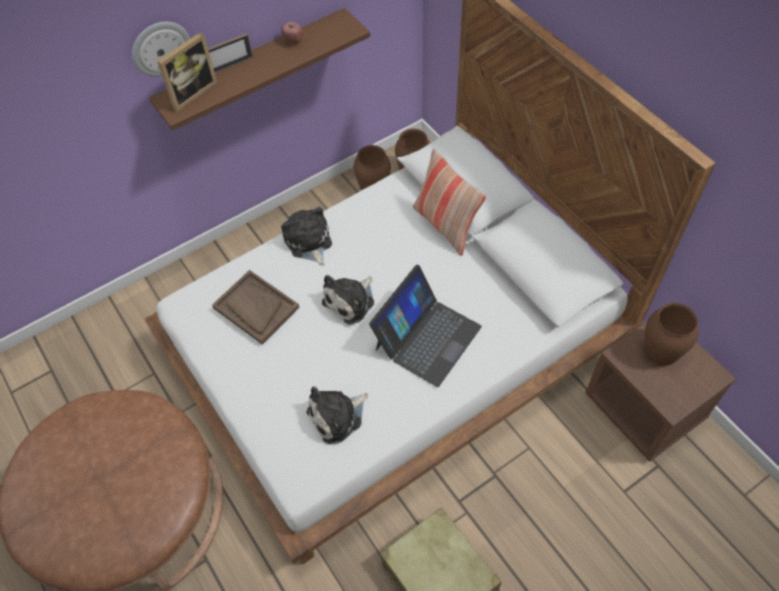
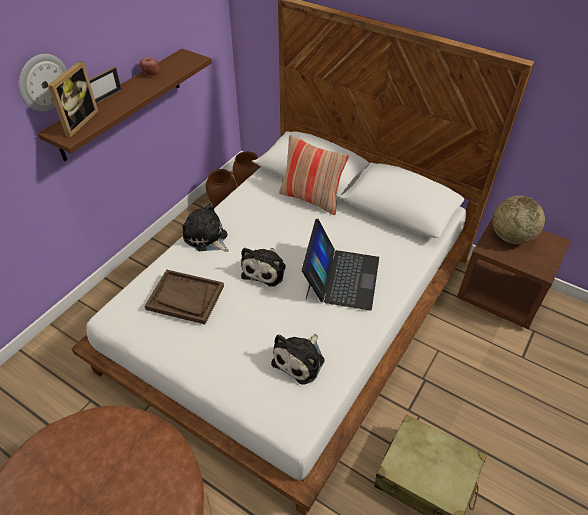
camera: 25 degrees left, 10 degrees down
brown vase [644,303,699,366] -> globe [493,195,545,244]

